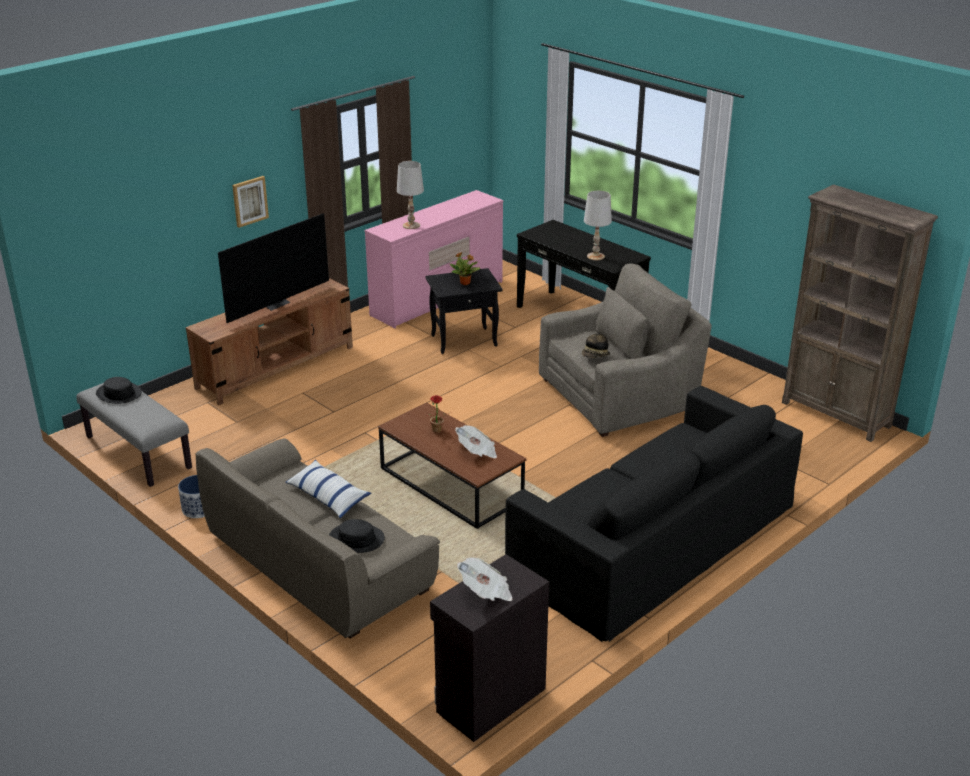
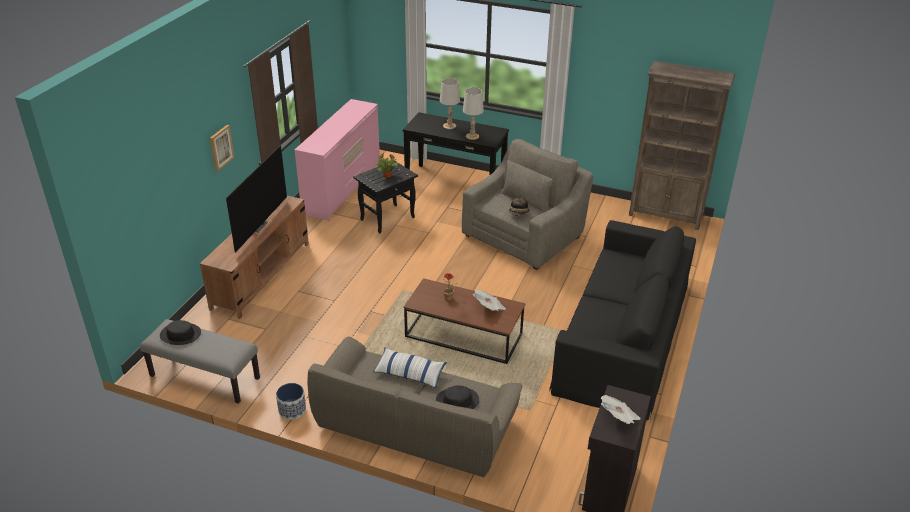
camera: 25 degrees left, 5 degrees up
white table lamp [397,161,424,229] -> white table lamp moved to [440,78,460,129]

